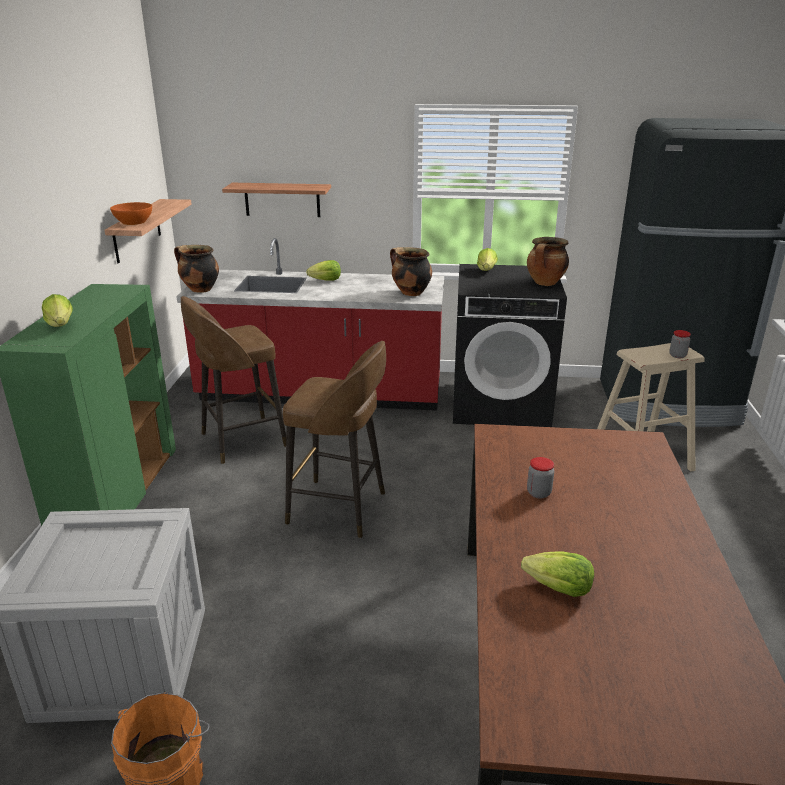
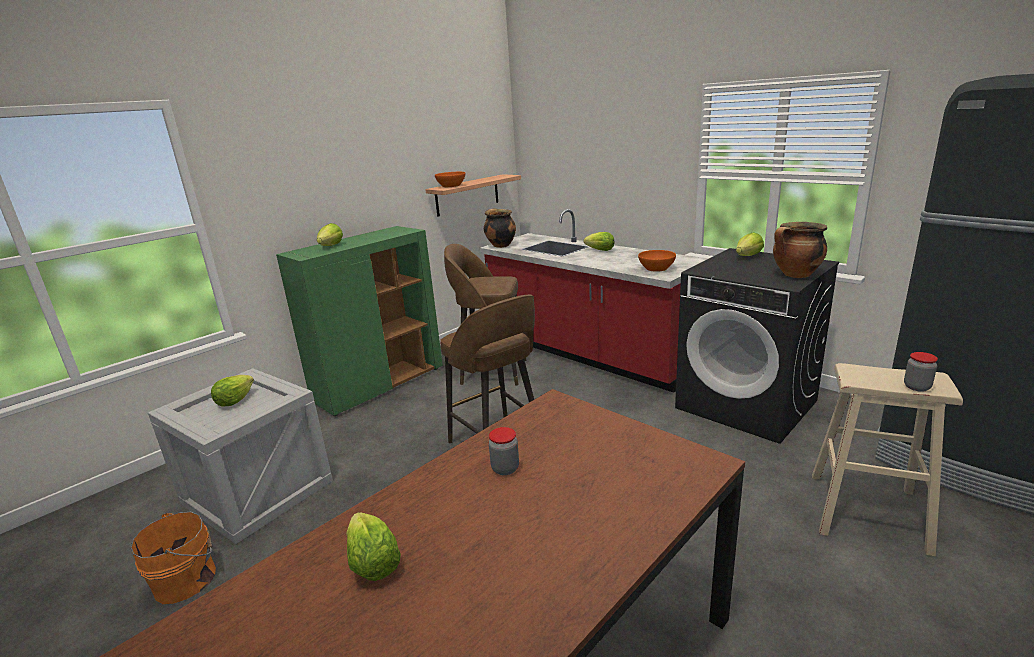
camera: 40 degrees right, 5 degrees down
shelf [222,183,331,217] -> none
cooking pot [390,247,432,296] -> orange bowl [638,250,676,272]
none -> lettuce [211,375,254,407]

